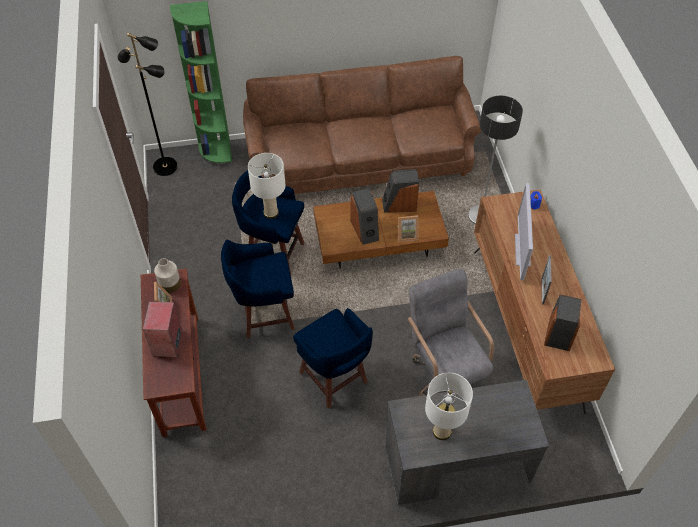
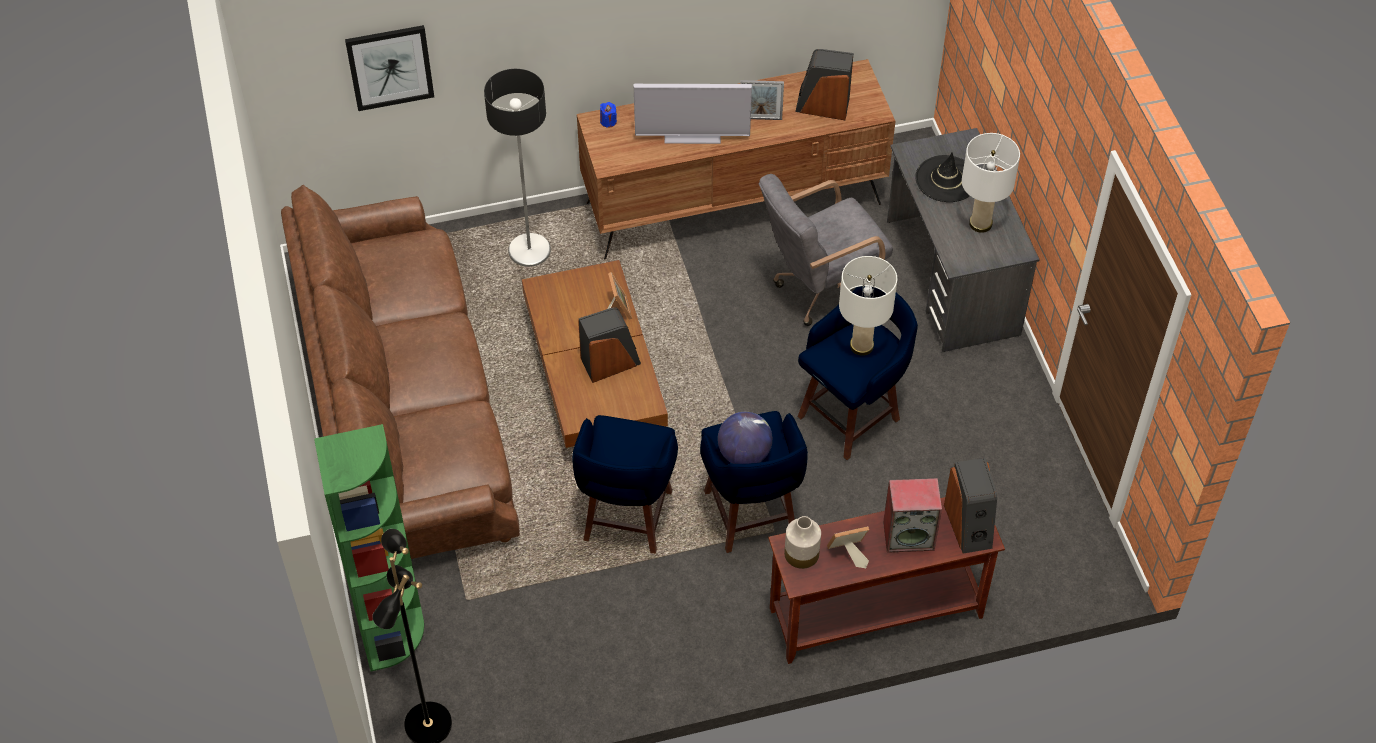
camera: 95 degrees left, 0 degrees up
white table lamp [248,153,285,219] -> white table lamp moved to [839,256,897,356]
speaker [382,169,419,212] -> speaker moved to [944,458,997,553]
none -> picture [345,25,434,111]
none -> globe [718,412,773,464]
none -> black hat [915,152,970,202]

